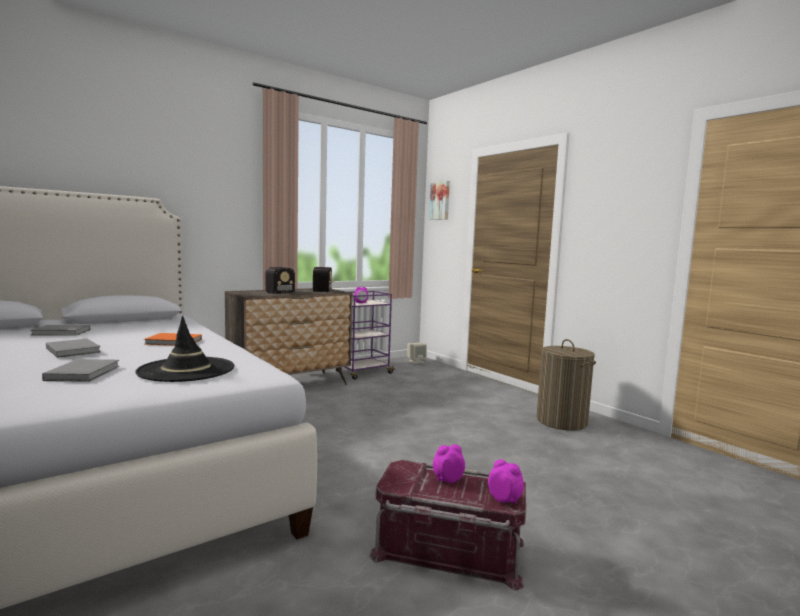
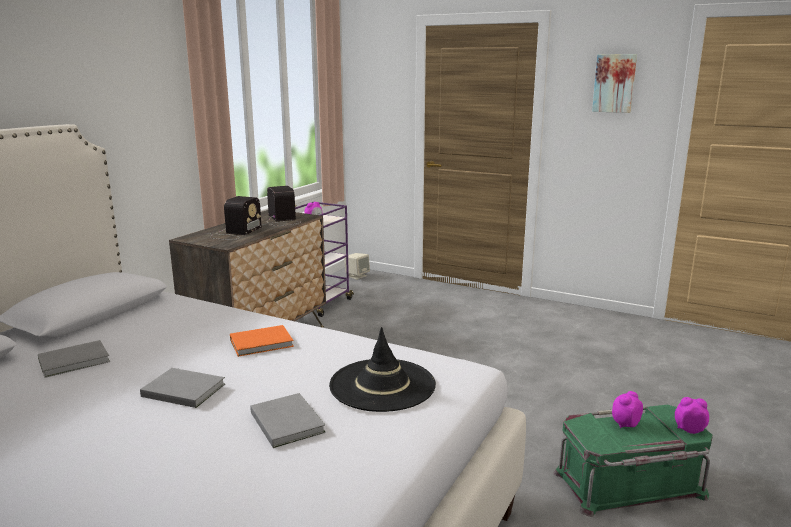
camera: 25 degrees left, 10 degrees up
red storage box [369,460,526,591] -> green storage box [553,405,713,517]
picture [429,181,450,220] -> picture moved to [592,54,637,113]
laundry basket [536,339,596,431] -> none

